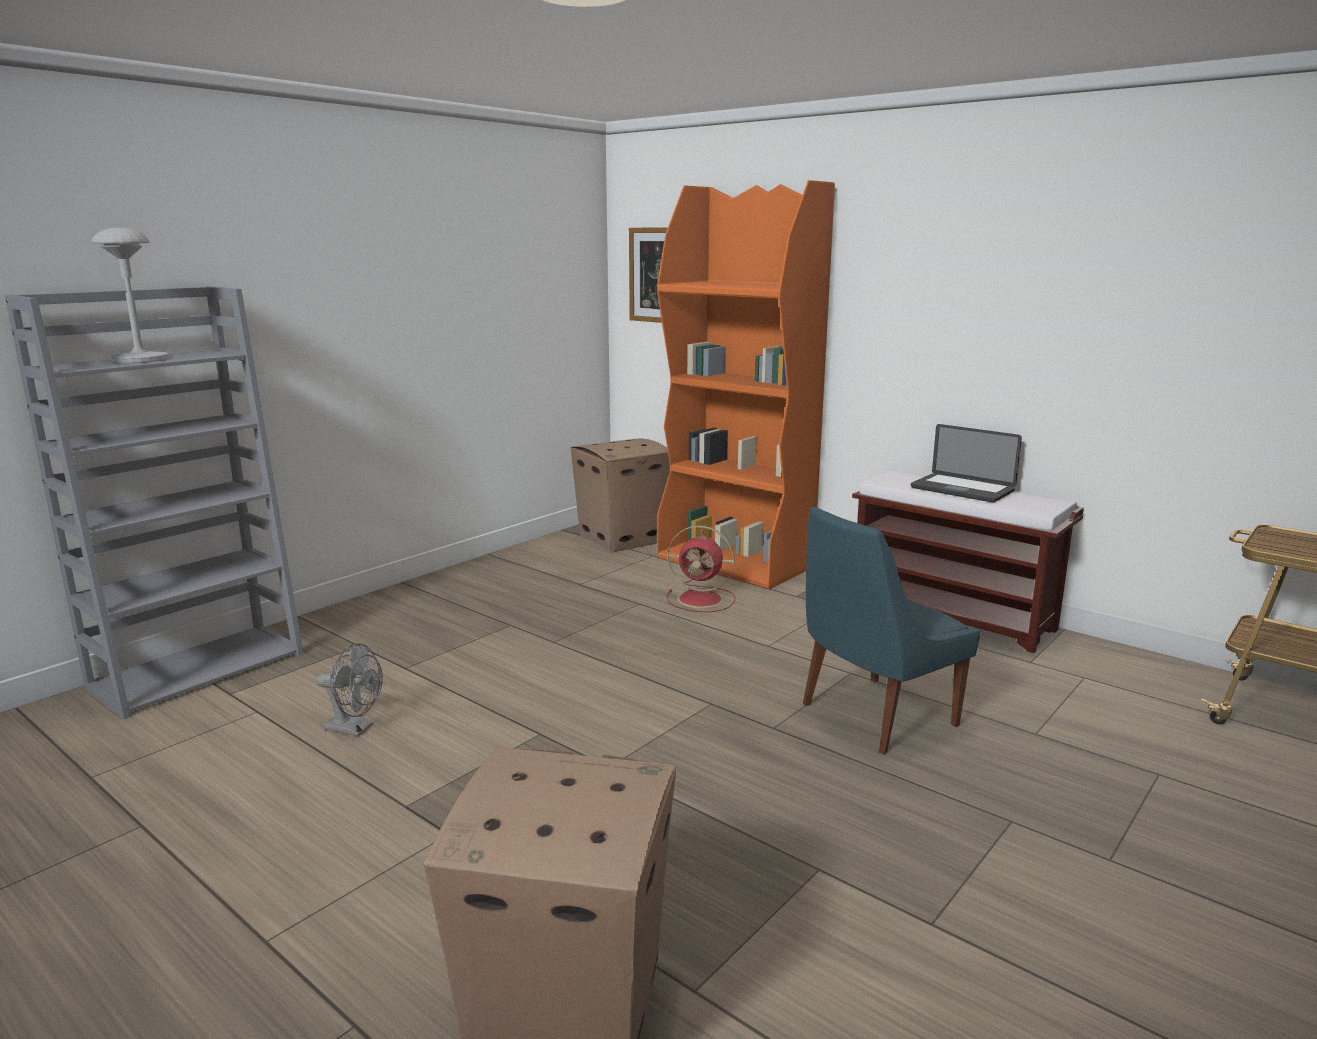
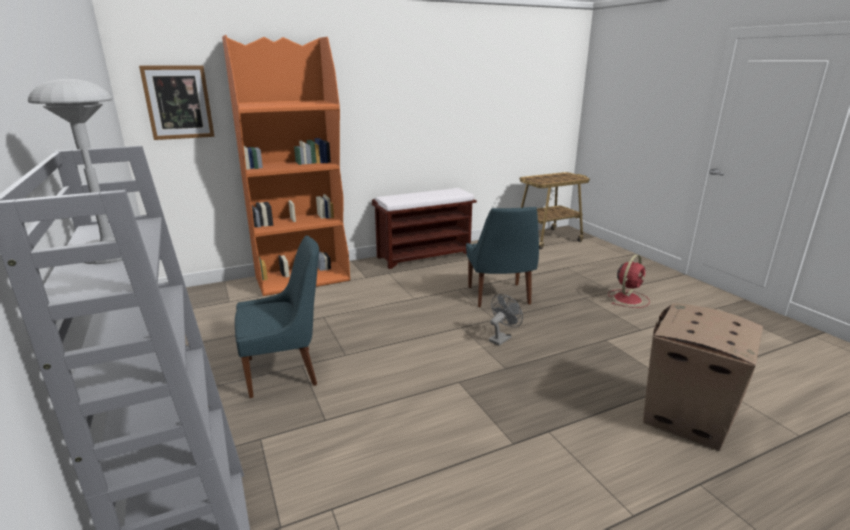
camera: 65 degrees left, 5 degrees up
grey fan [316,643,383,736] -> grey fan moved to [489,294,523,346]
cardboard box [570,439,670,553] -> none
red fan [667,525,735,612] -> red fan moved to [608,255,650,308]
laptop [911,424,1022,503] -> none
none -> blue chair [235,235,319,398]

